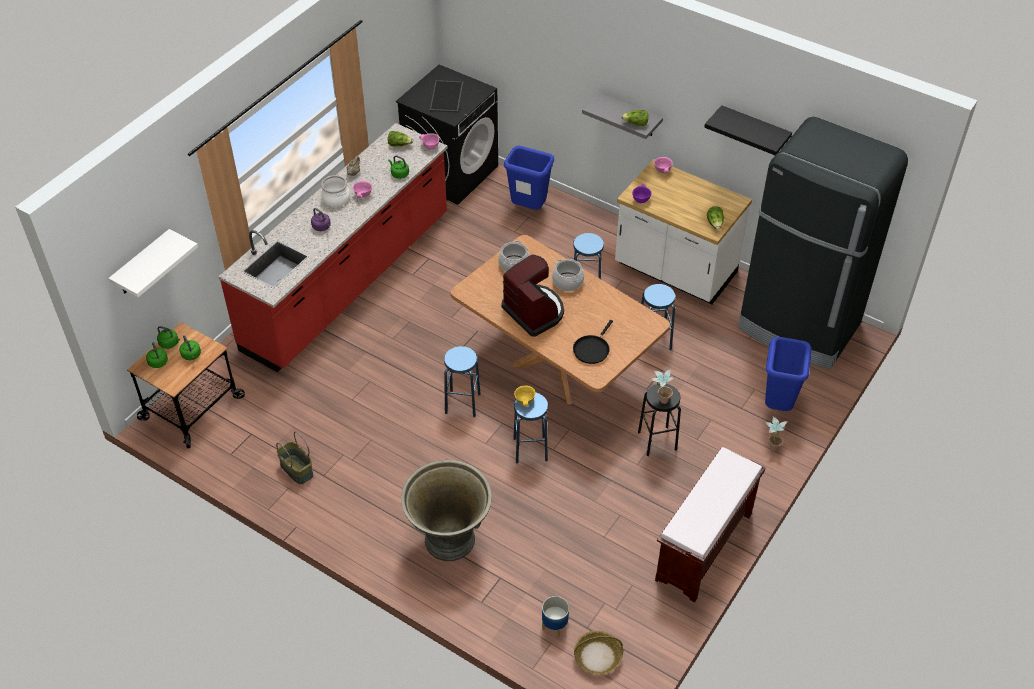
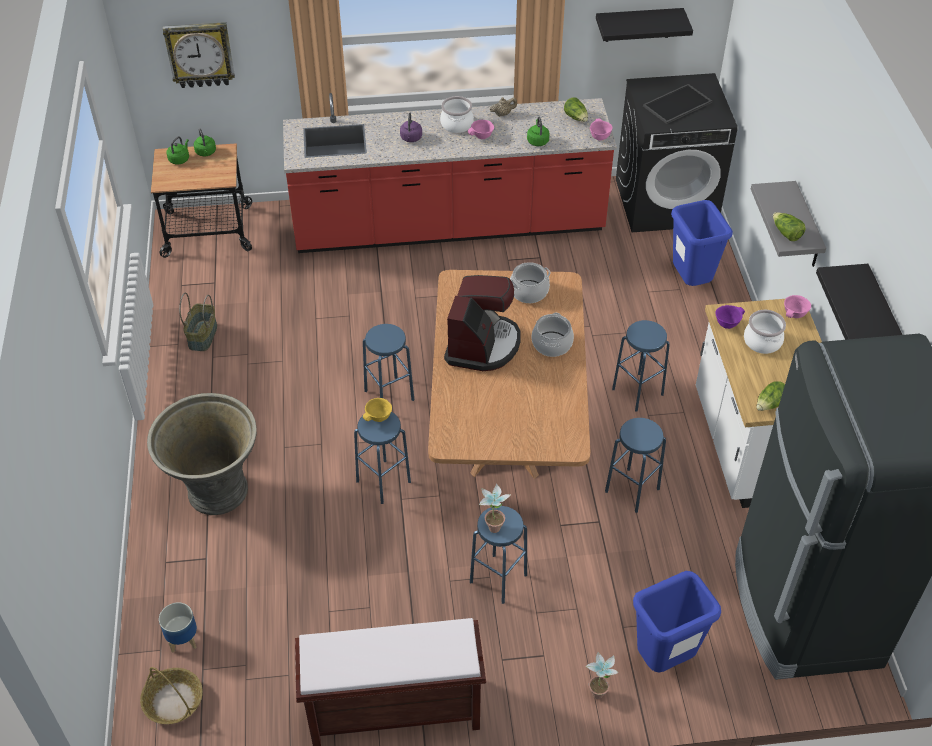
camera: 50 degrees right, 0 degrees up
white shelf [108,229,198,297] -> wall clock [163,22,235,88]
green kettle [179,335,201,360] -> none
black frying pan [573,320,613,364] -> none
black stool [638,384,681,456] -> blue stool [470,506,527,604]
none -> black shelf [596,8,693,42]
none -> cooking pot [744,310,786,354]

